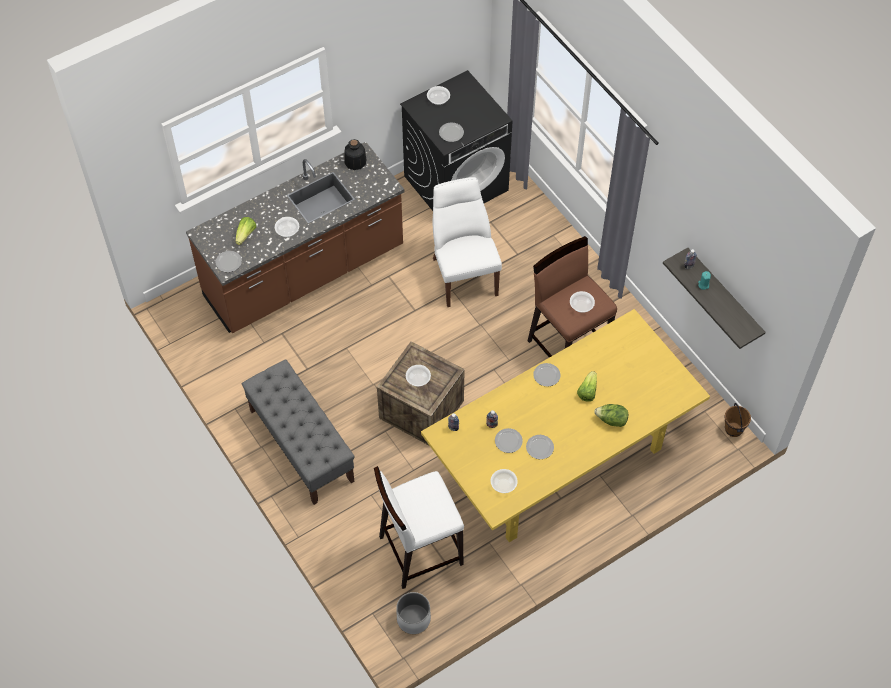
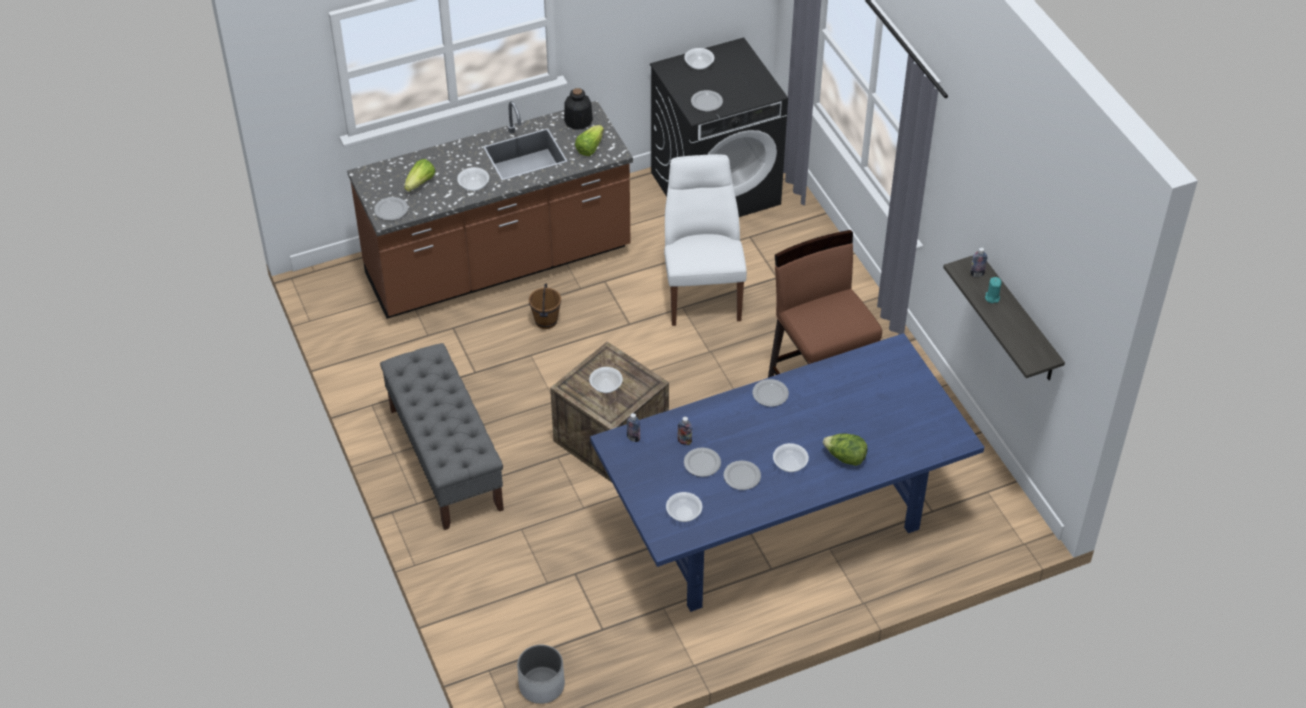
camera: 10 degrees right, 10 degrees down
white stool [374,466,464,589] -> none
yellow dining table [421,309,710,542] -> blue dining table [590,333,984,612]
bowl [570,291,595,313] -> bowl moved to [773,443,809,472]
lettuce [577,371,597,401] -> lettuce moved to [575,125,604,156]
brown bucket [724,403,751,437] -> brown bucket moved to [529,283,561,329]

